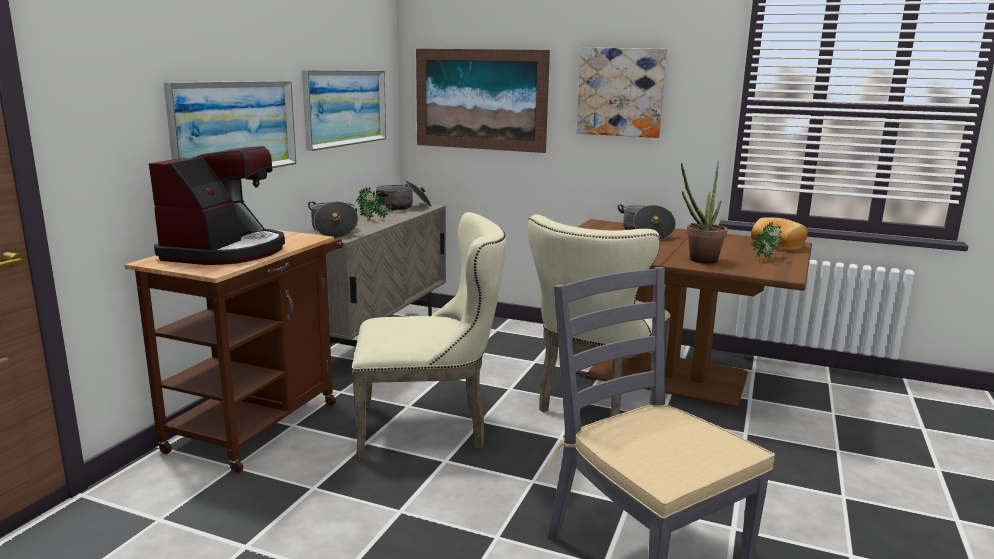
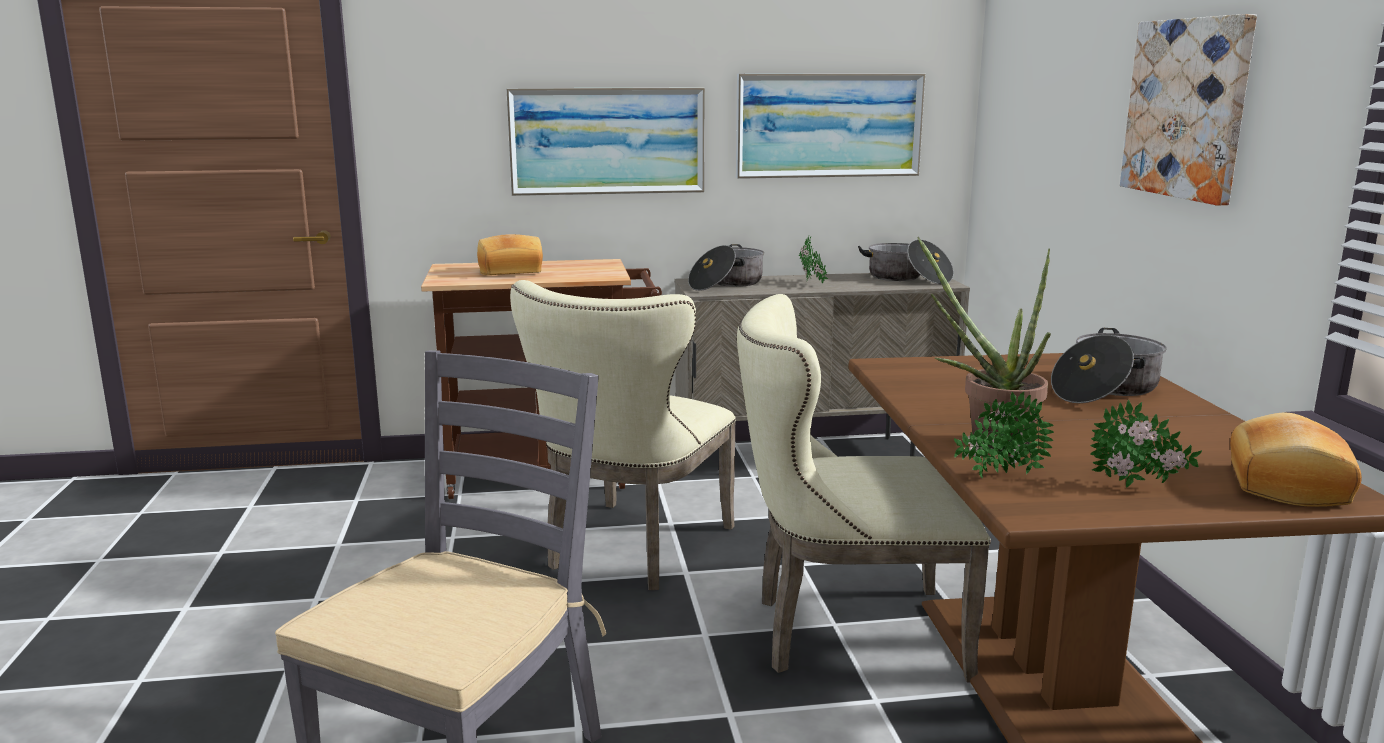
camera: 60 degrees right, 0 degrees up
coffee machine [149,146,285,265] -> bread [477,234,543,275]
beige chair [352,212,507,460] -> beige chair turned 60 degrees clockwise [510,280,736,590]
picture [416,49,550,153] -> none
none -> potted plant [954,391,1054,479]

